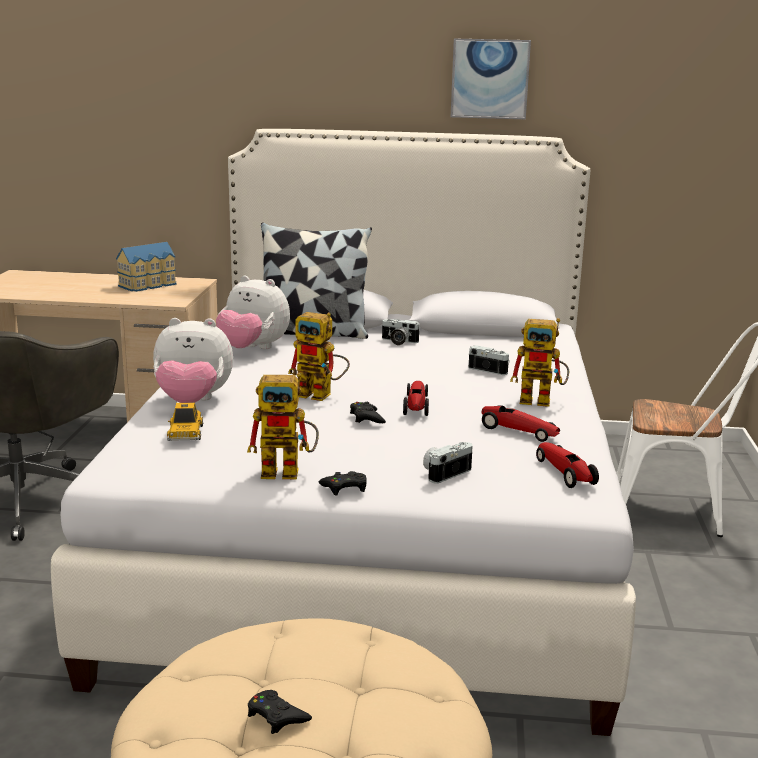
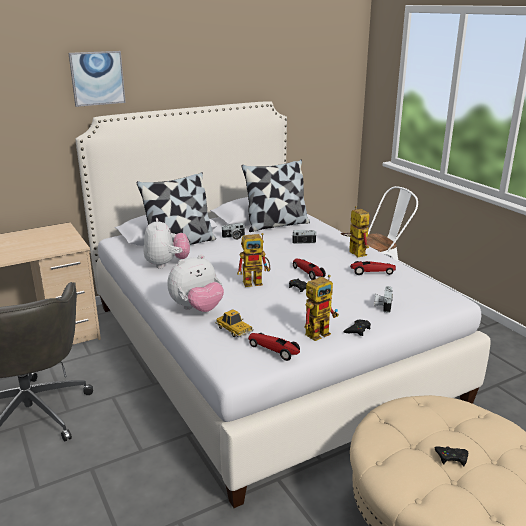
camera: 35 degrees left, 5 degrees up
toy house [116,242,177,292] -> none
plush toy [216,275,290,349] -> plush toy turned 90 degrees counterclockwise [144,218,190,269]
picture [451,38,531,119] -> picture moved to [68,51,126,107]
toy robot [510,318,569,407] -> toy robot turned 90 degrees counterclockwise [341,206,370,257]
toy car [536,442,599,488] -> toy car moved to [248,333,300,361]
none -> pillow [241,160,310,232]

